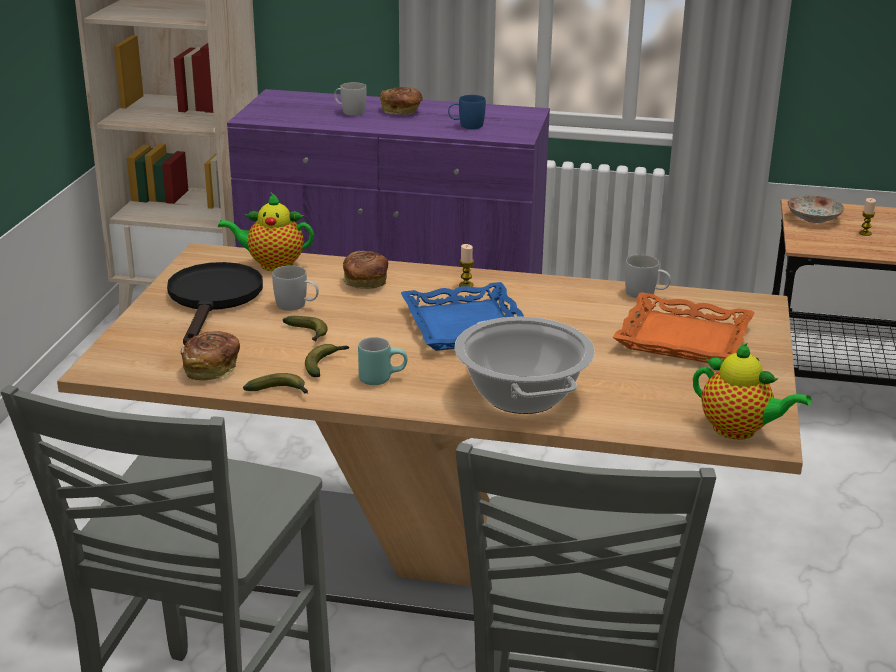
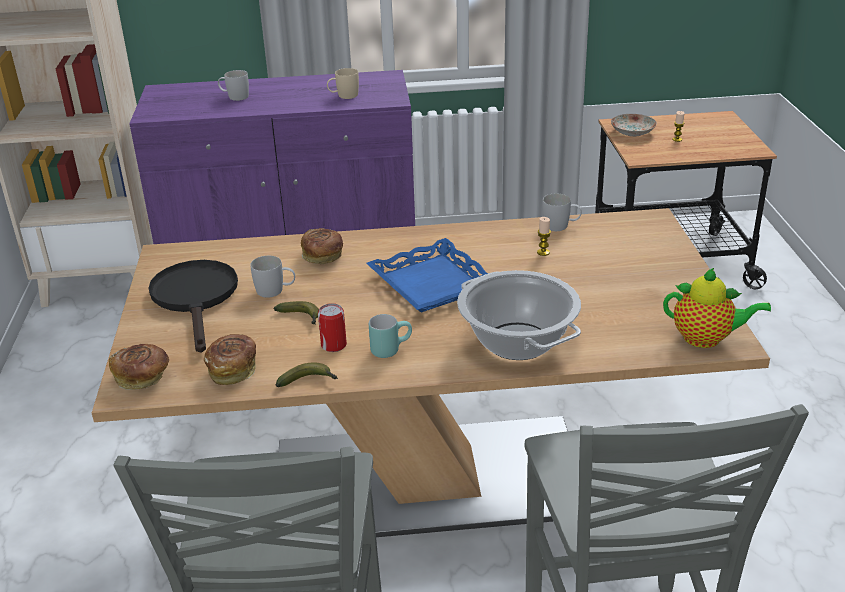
camera: 15 degrees left, 5 degrees up
teapot [218,193,314,271] -> none
banana [305,344,349,377] -> can [318,303,347,352]
bread [380,87,423,115] -> bread moved to [109,344,169,390]
blue mug [448,95,486,129] -> beige mug [327,68,359,99]
candle [459,244,474,287] -> candle moved to [537,217,551,256]
orange tray [613,292,755,363] -> none

